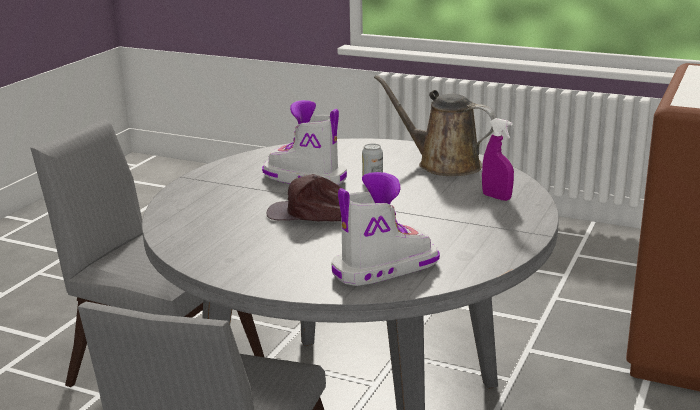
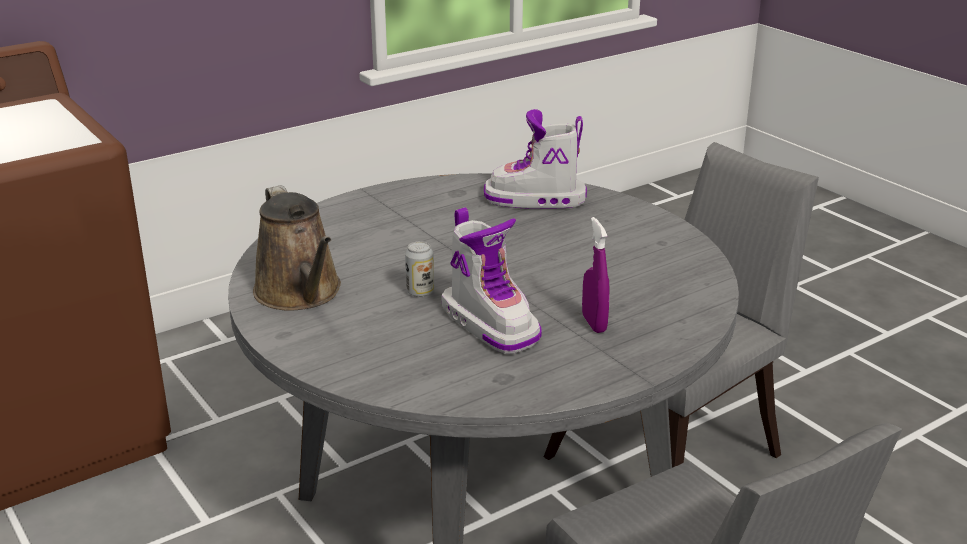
camera: 150 degrees left, 5 degrees up
brown cap [267,174,341,221] -> none
purple spray bottle [482,118,514,201] -> purple spray bottle moved to [582,217,610,333]

